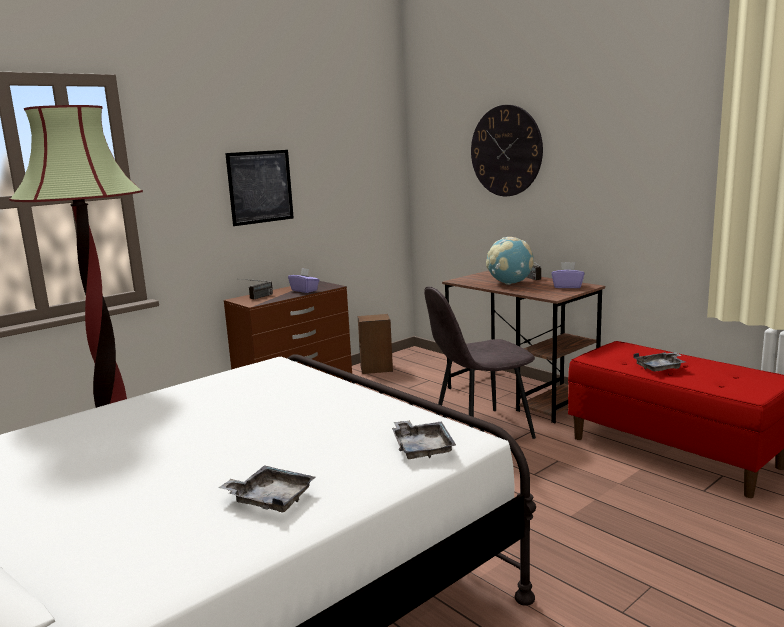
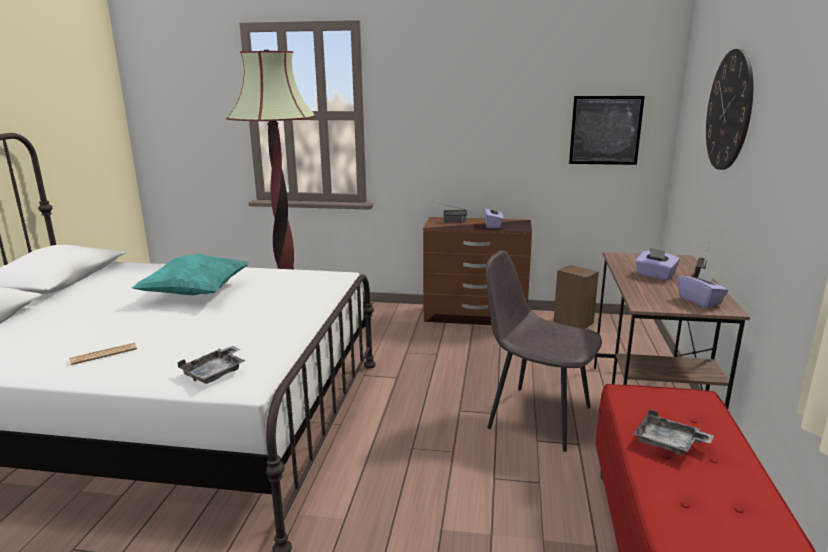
camera: 50 degrees right, 5 degrees up
grey tray [218,465,316,513] -> newspaper [69,343,137,365]
picture [225,150,294,226] -> picture moved to [569,96,645,165]
globe [486,237,534,285] -> purple tissue box [635,247,680,280]
none -> turquoise pillow [132,253,249,295]

